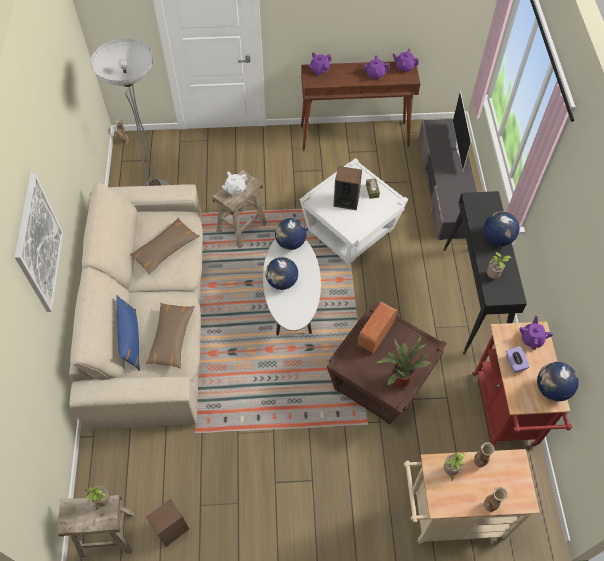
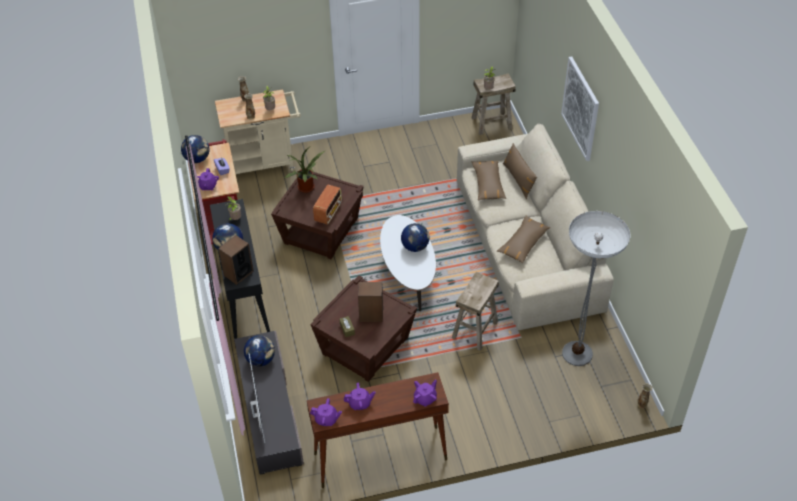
camera: 170 degrees right, 10 degrees down
blue pillow [116,295,140,371] -> brown pillow [503,143,537,199]
speaker [146,499,189,547] -> speaker moved to [218,235,253,285]
white teapot [222,171,248,196] -> none
globe [275,218,307,250] -> globe moved to [244,335,275,366]
white side table [299,158,409,265] -> brown side table [310,275,417,382]

